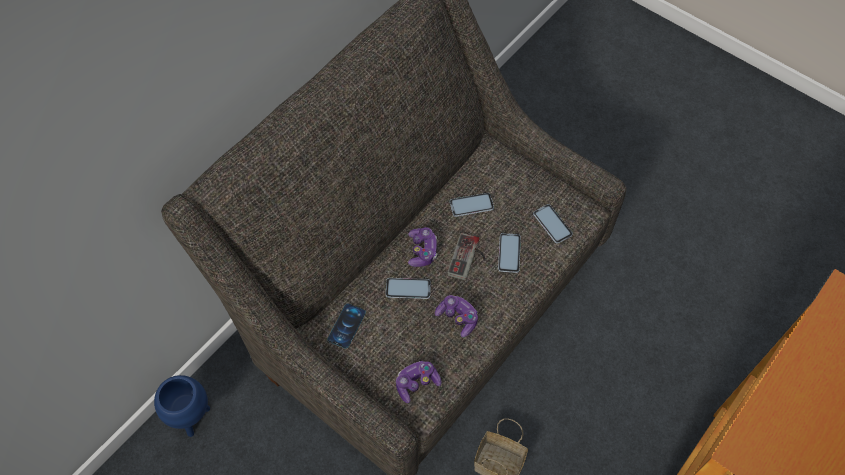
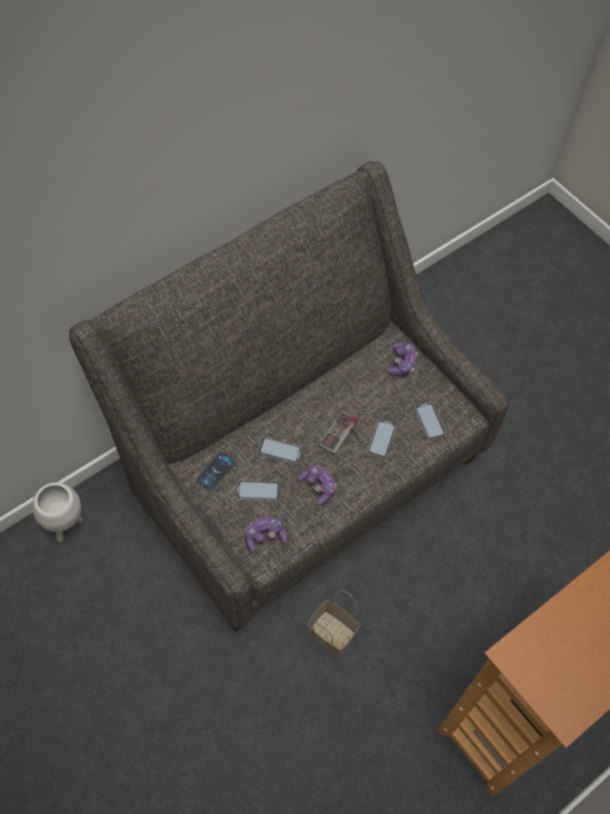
camera: 10 degrees right, 0 degrees up
blue planter [154,375,210,437] -> white planter [32,482,83,542]
game controller [408,227,437,267] -> game controller moved to [387,343,417,377]
phone [450,193,494,217] -> phone moved to [237,480,280,501]

